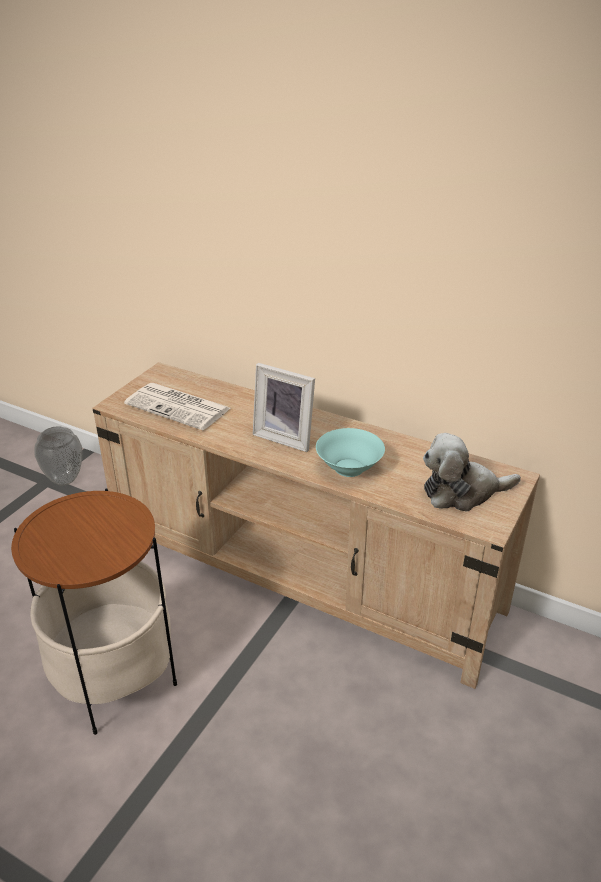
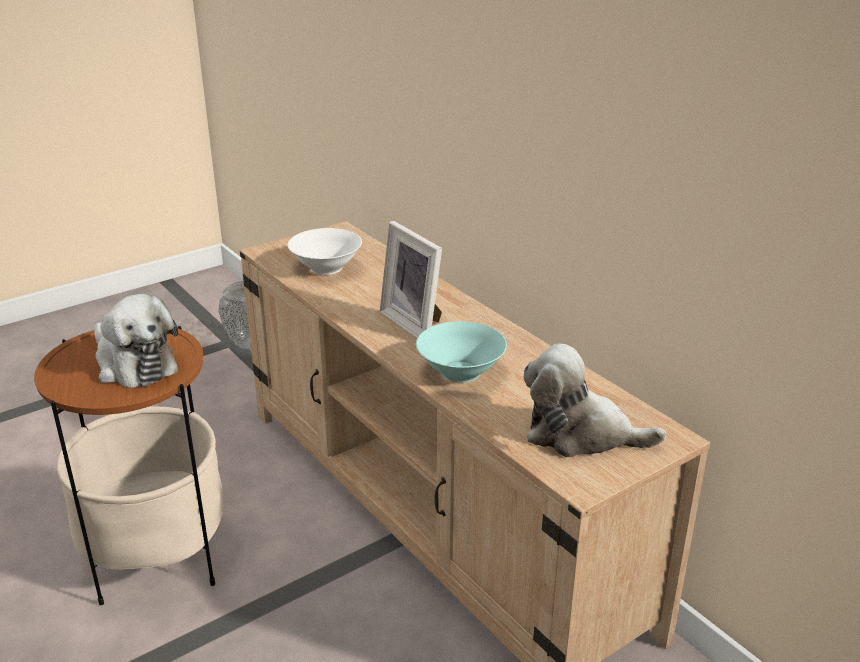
camera: 25 degrees right, 5 degrees down
newspaper [124,383,231,430] -> white bowl [288,228,362,275]
none -> plush toy [94,294,178,388]

